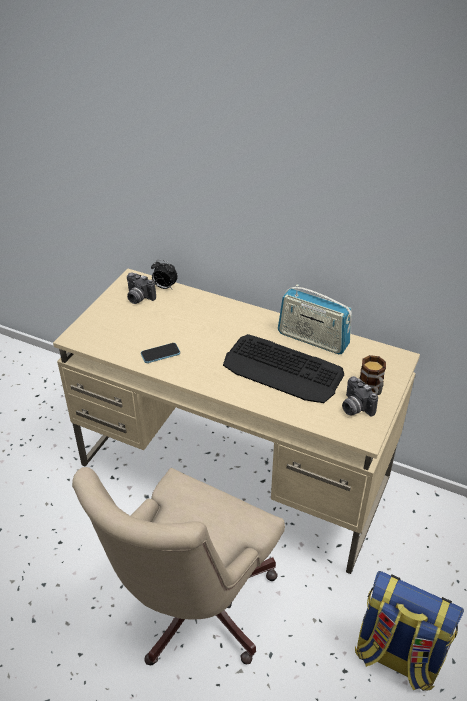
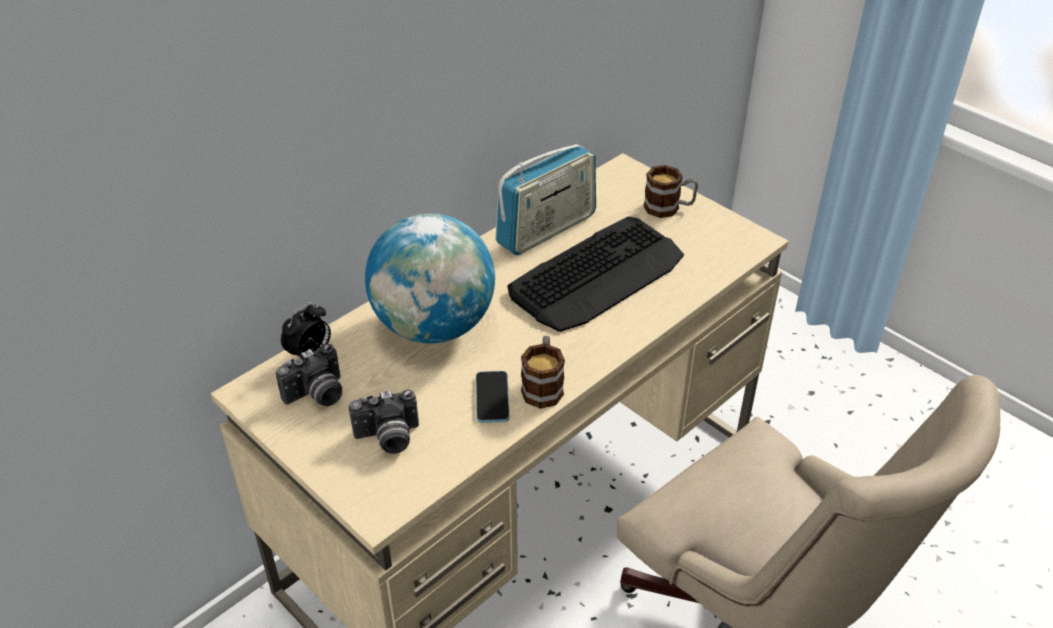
camera: 70 degrees left, 0 degrees up
camera [342,376,378,417] -> camera moved to [349,389,419,454]
backpack [355,571,464,691] -> none
none -> globe [365,213,495,344]
none -> mug [521,336,565,409]

